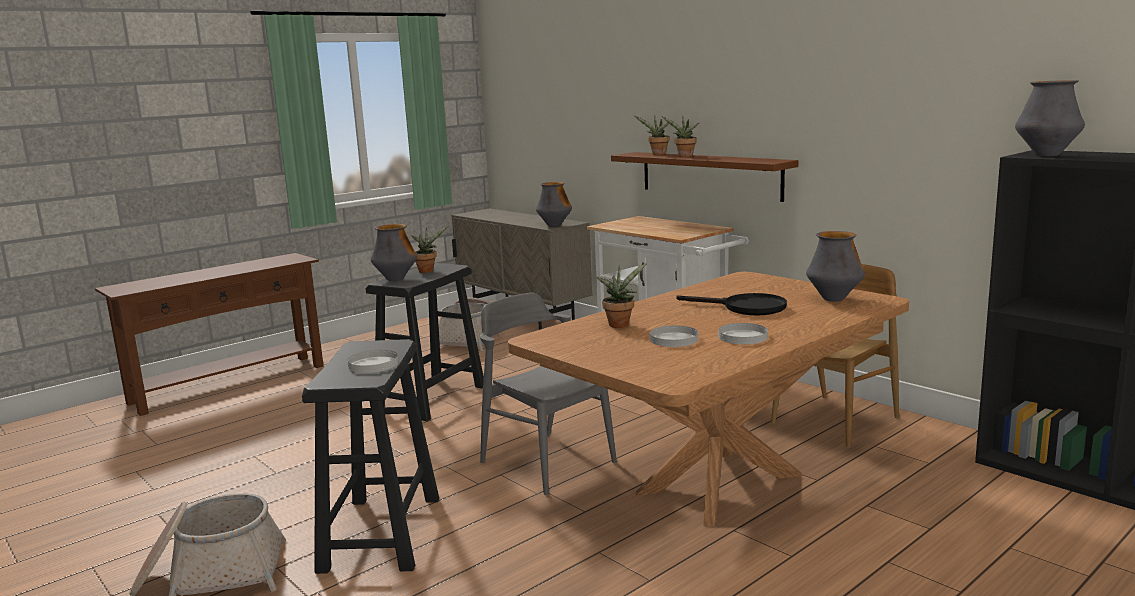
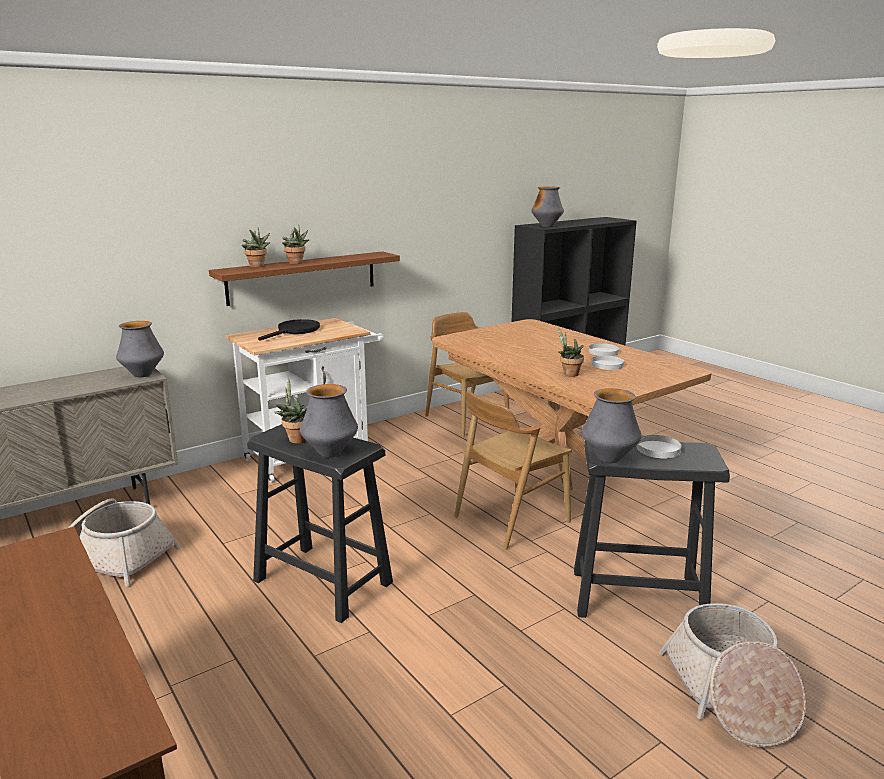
camera: 85 degrees left, 5 degrees up
grey chair [480,292,617,495] -> brown chair [455,391,572,550]
black frying pan [676,293,787,315] -> black frying pan moved to [258,319,320,341]
vase [806,231,865,302] -> vase moved to [581,388,642,463]

